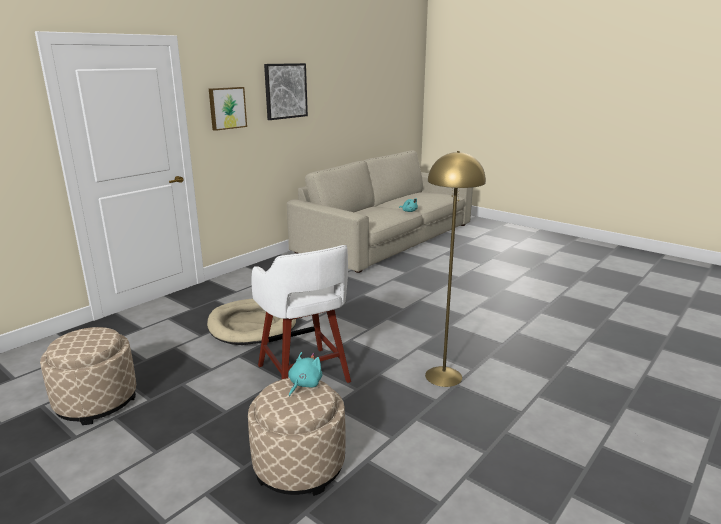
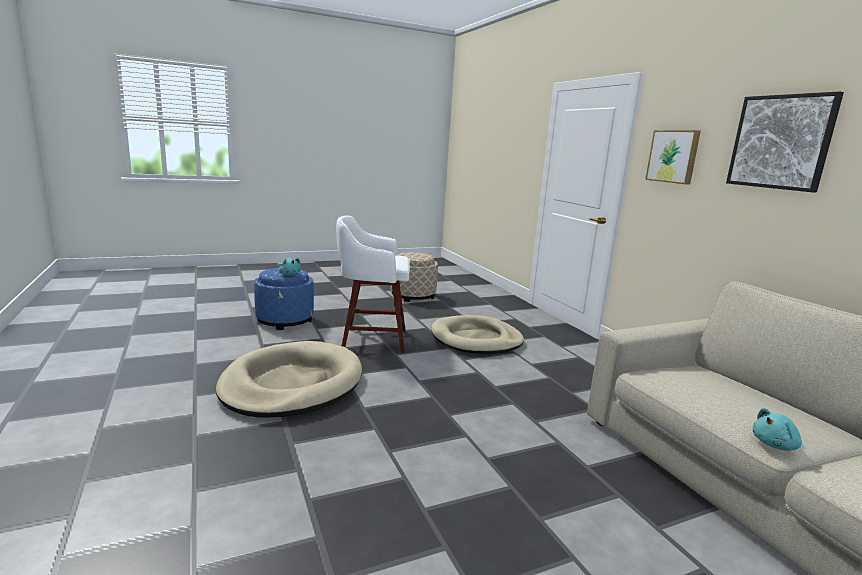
camera: 115 degrees right, 5 degrees down
beige ottoman [248,378,346,496] -> blue ottoman [254,268,314,330]
yellow floor lamp [425,151,486,387] -> beige dog bed [216,341,362,418]

